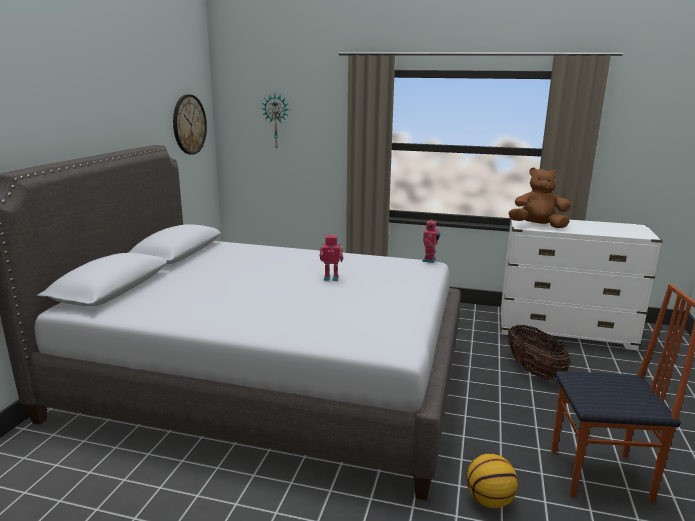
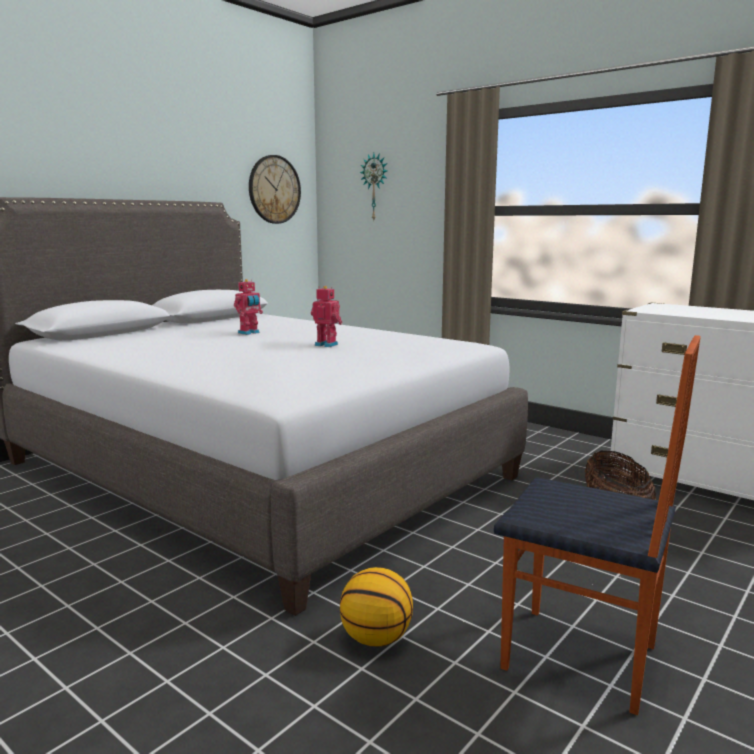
camera: 25 degrees right, 5 degrees down
toy robot [422,219,440,263] -> toy robot moved to [234,279,263,335]
brown plush toy [509,167,570,228] -> none

